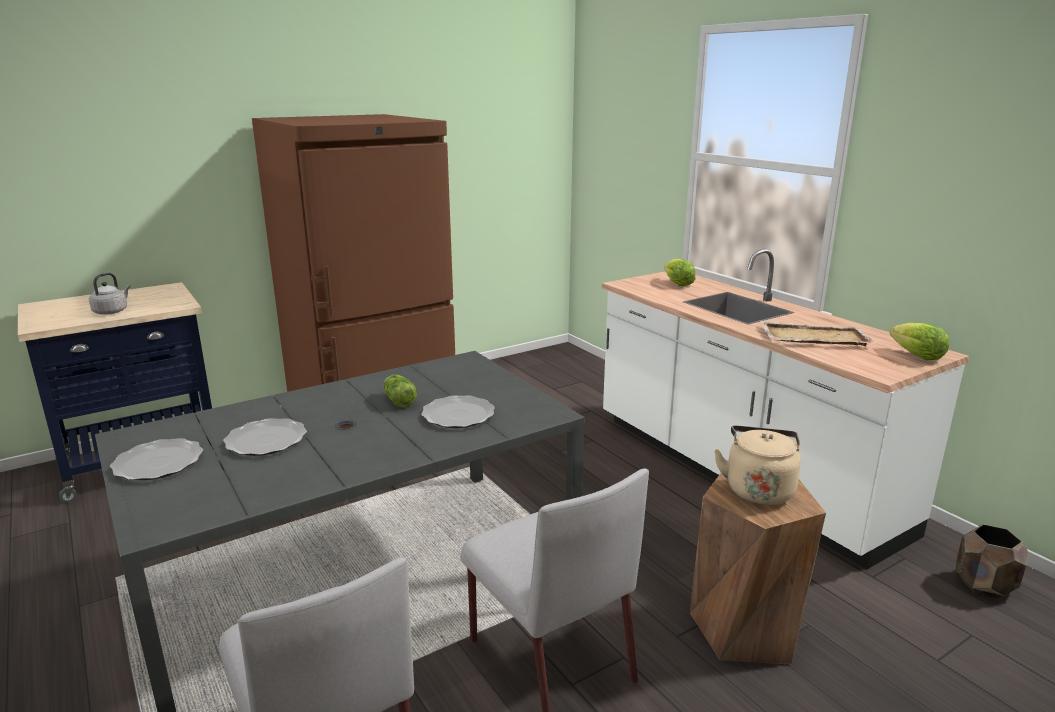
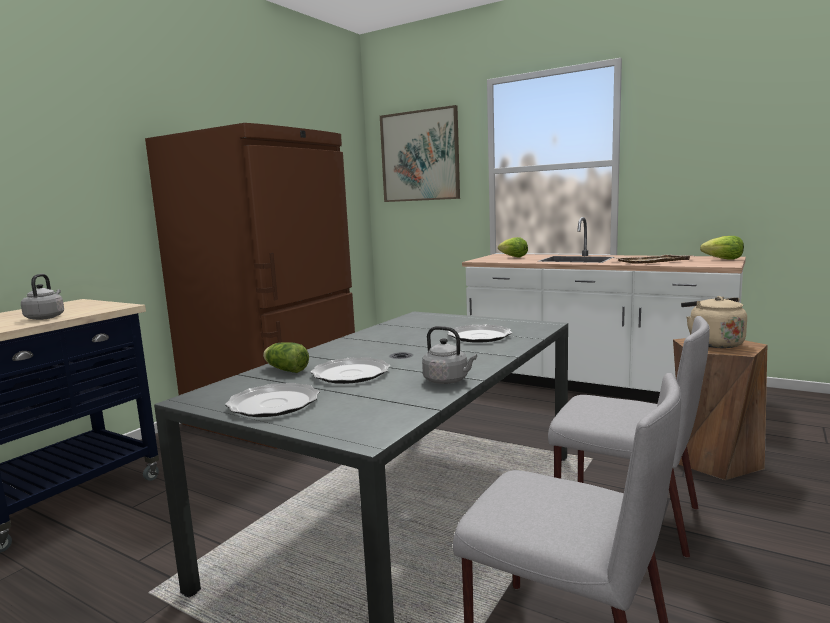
camera: 25 degrees left, 10 degrees down
lettuce [384,375,417,407] -> lettuce moved to [263,342,309,373]
brown planter [956,524,1028,599] -> none
none -> picture [380,105,460,202]
none -> grey kettle [422,326,477,384]

